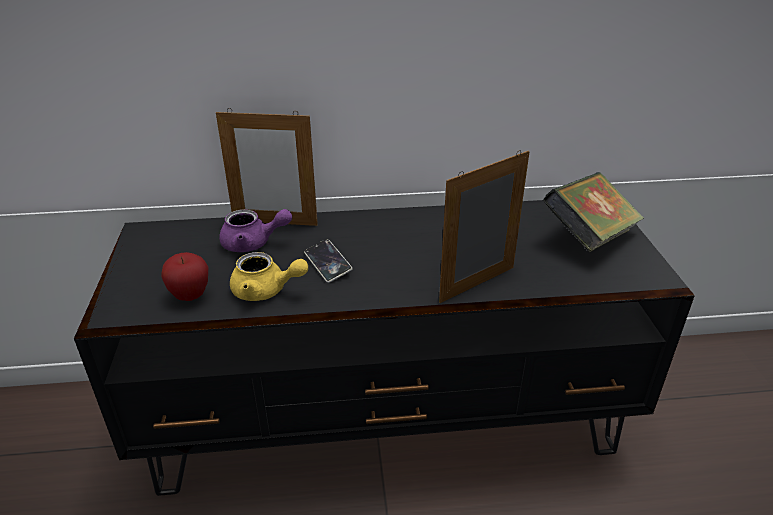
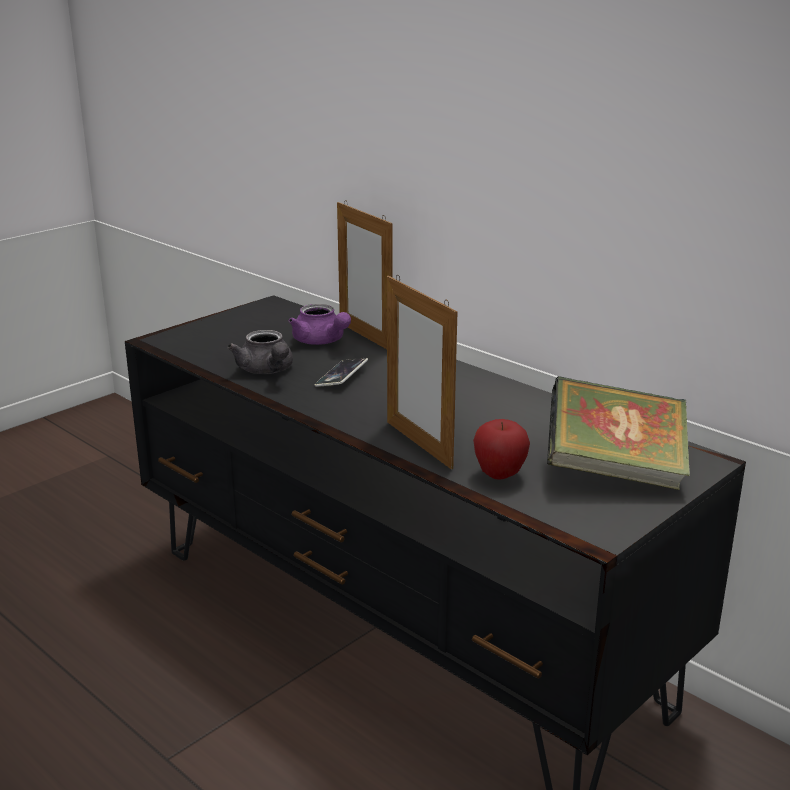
camera: 50 degrees right, 10 degrees down
apple [161,252,208,301] -> apple moved to [473,419,530,479]
yellow teapot [230,252,308,301] -> grey teapot [228,330,293,374]
picture frame [439,150,530,303] -> picture frame turned 135 degrees counterclockwise [387,275,458,470]

